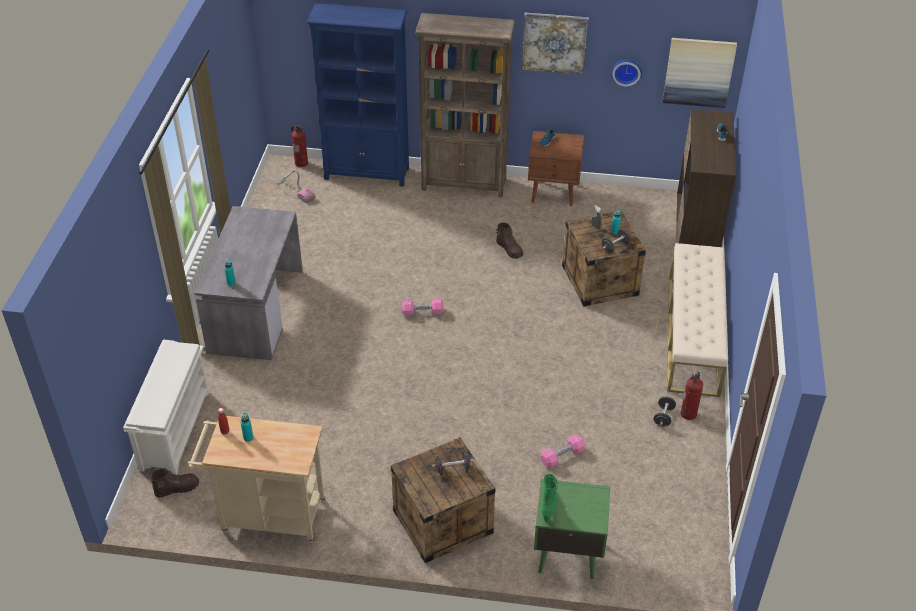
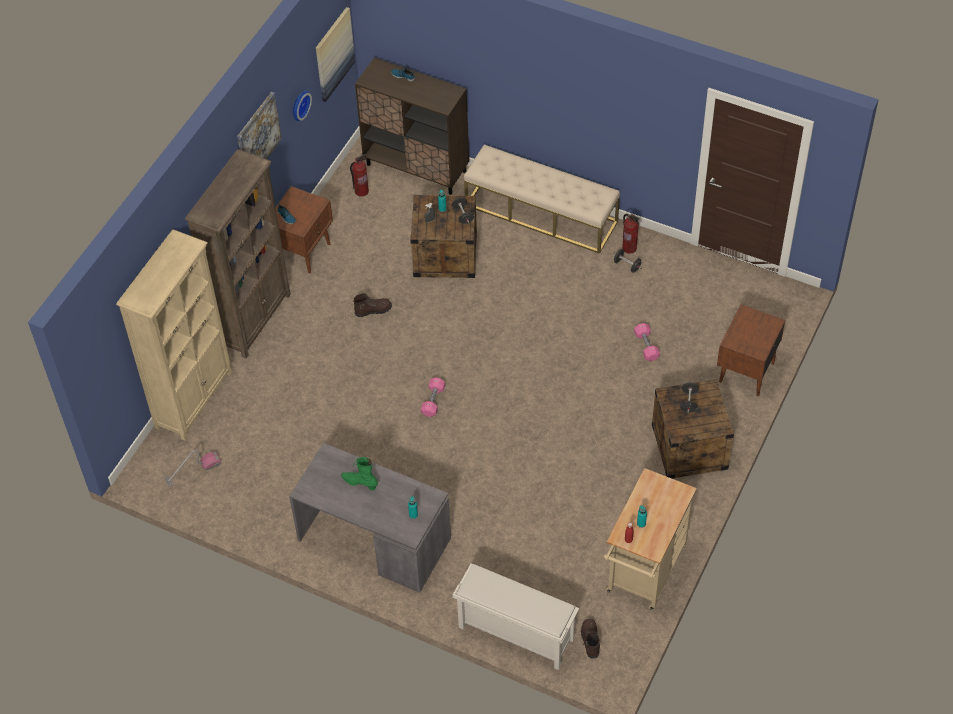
camera: 70 degrees left, 10 degrees up
fire extinguisher [292,125,308,167] -> fire extinguisher moved to [350,154,369,197]
blue bookcase [307,3,409,187] -> beige bookcase [116,229,233,441]
green nightstand [534,479,611,580] -> brown nightstand [717,304,785,396]
green boot [541,473,558,522] -> green boot moved to [341,457,378,490]

